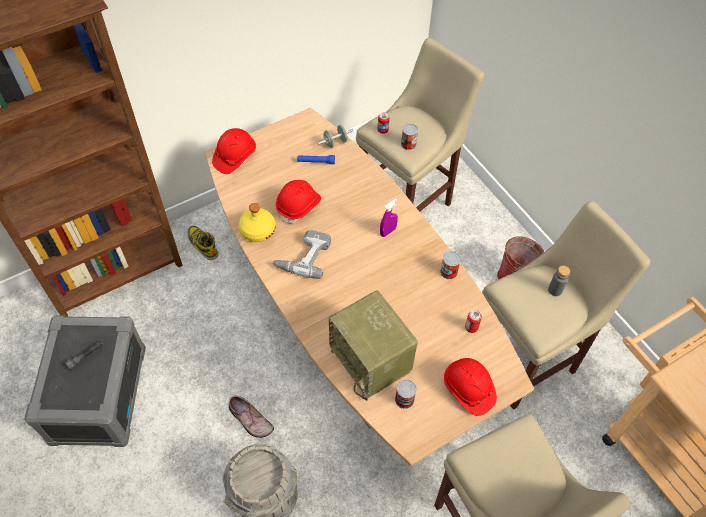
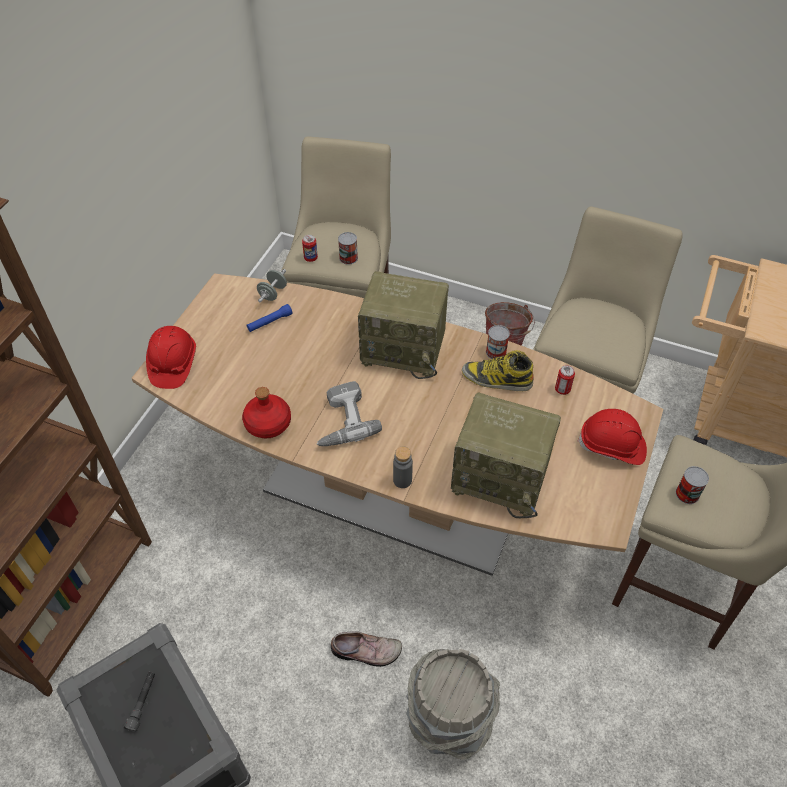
camera: 35 degrees left, 5 degrees down
boot [187,226,218,260] -> boot moved to [462,350,534,391]
yellow bottle [238,203,276,242] -> red bottle [242,387,291,438]
red hard hat [276,180,321,224] -> none
purple spray bottle [380,198,398,237] -> radio [358,271,449,379]
can [395,379,417,409] -> can moved to [676,466,709,504]
grey bottle [548,266,570,296] -> grey bottle moved to [393,447,413,488]

